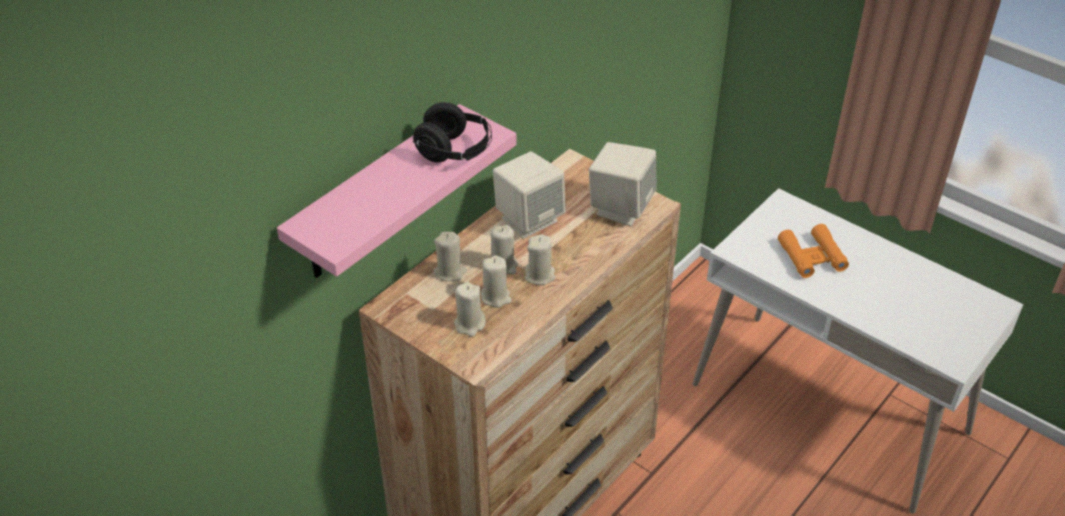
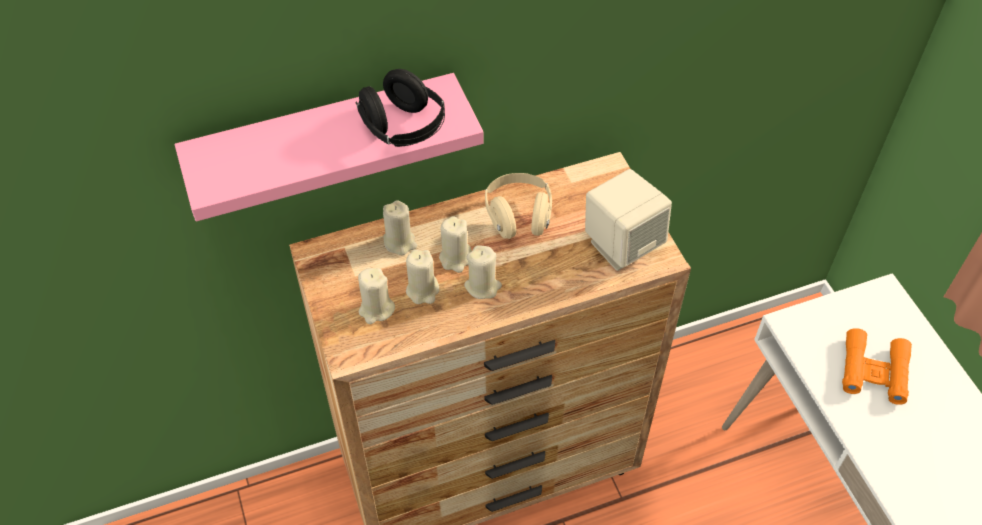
camera: 30 degrees right, 10 degrees up
beige speaker [493,151,566,239] -> beige headphones [485,173,552,239]

